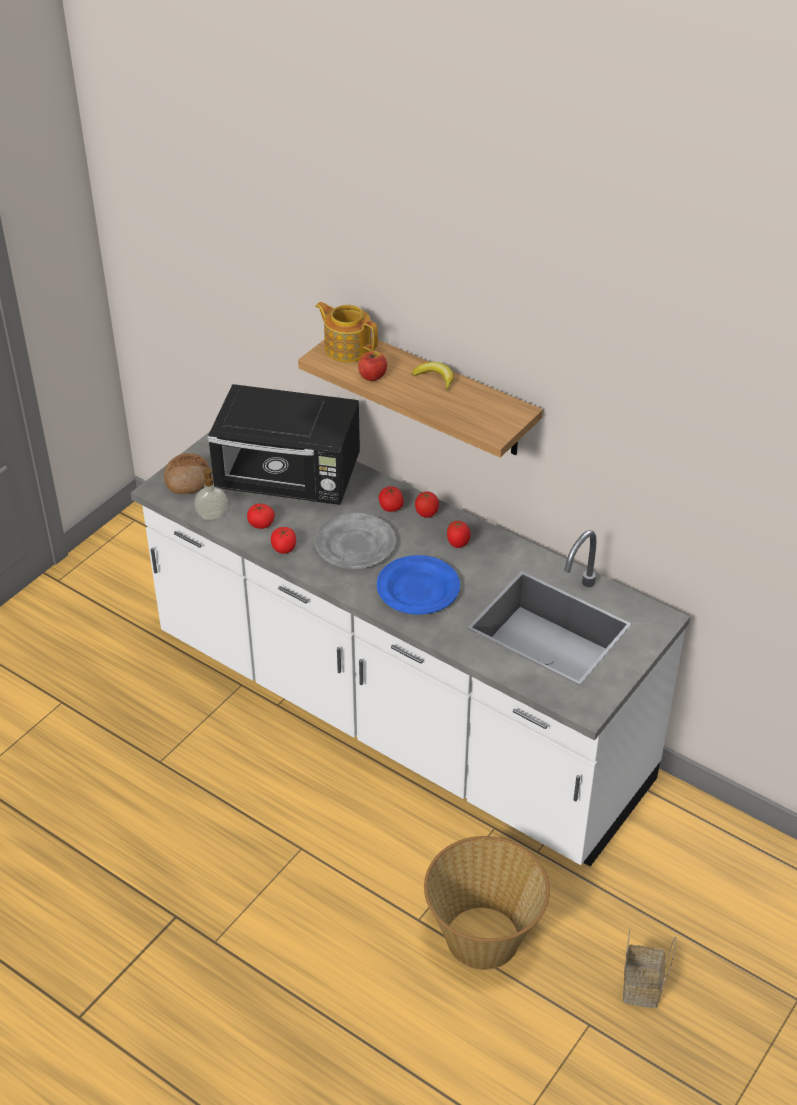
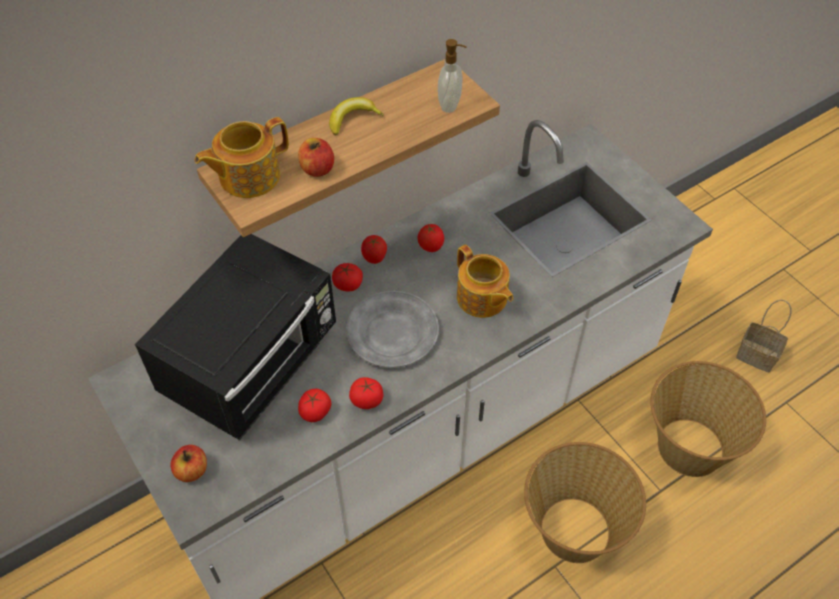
camera: 70 degrees left, 10 degrees up
bread [164,453,209,495] -> apple [170,445,207,482]
soap dispenser [194,468,228,520] -> soap dispenser moved to [438,39,467,113]
blue plate [377,555,460,615] -> teapot [457,245,513,318]
none -> basket [524,442,646,563]

